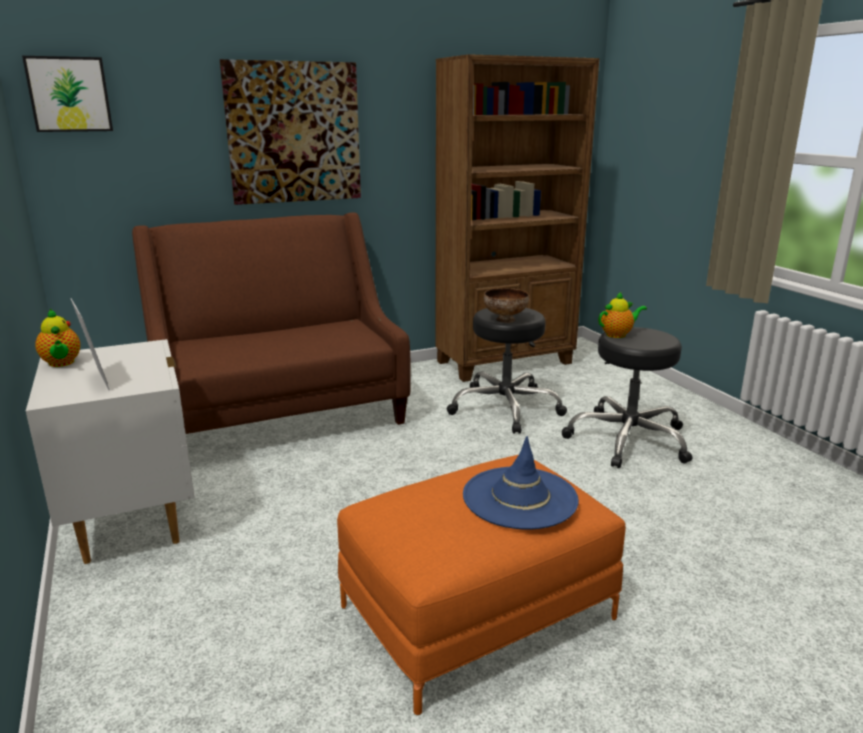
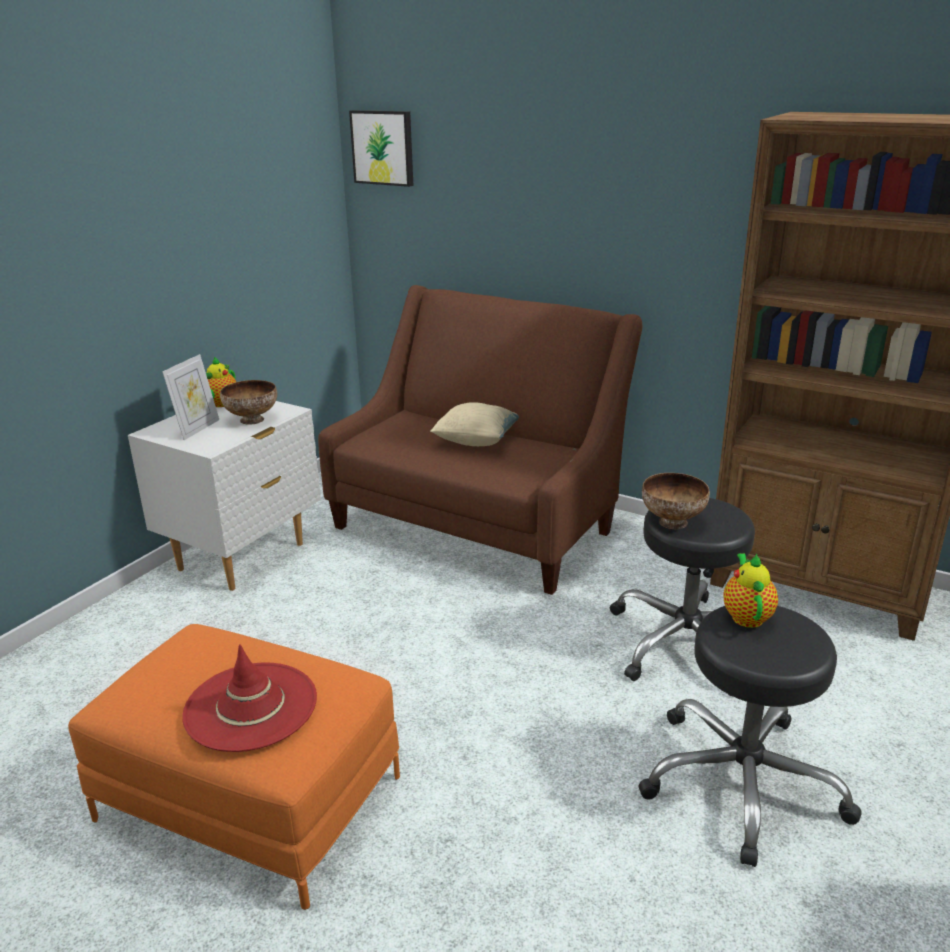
camera: 55 degrees right, 5 degrees up
picture [220,59,361,205] -> none
blue hat [463,436,579,530] -> red hat [182,644,317,752]
teapot [598,291,647,338] -> teapot turned 120 degrees counterclockwise [724,553,778,628]
none -> bowl [220,380,277,425]
none -> beige pillow [431,402,519,446]

